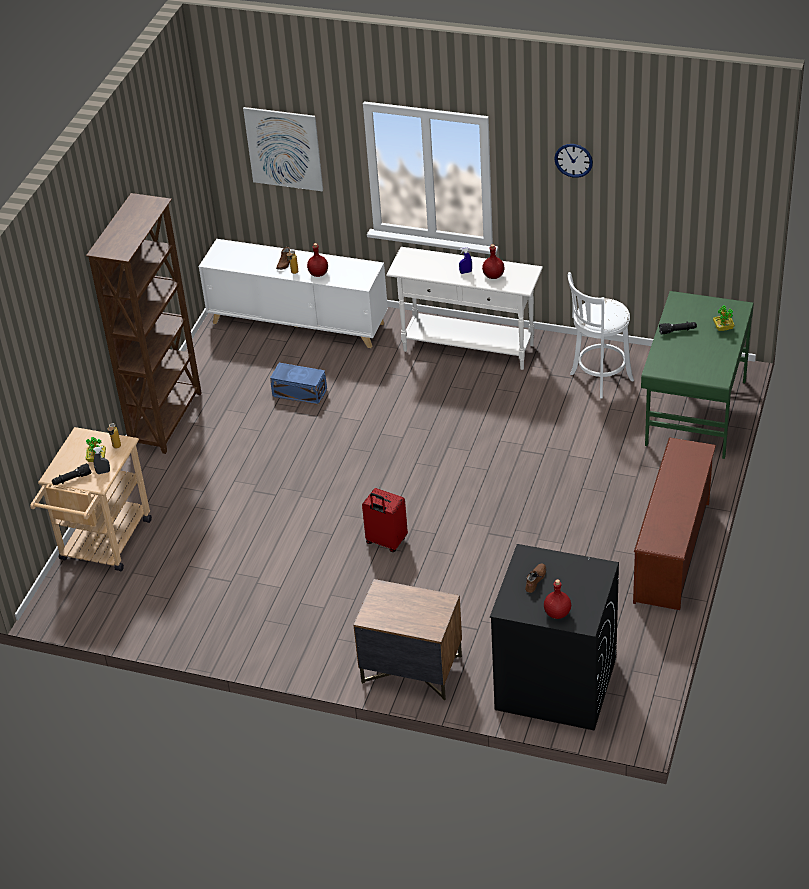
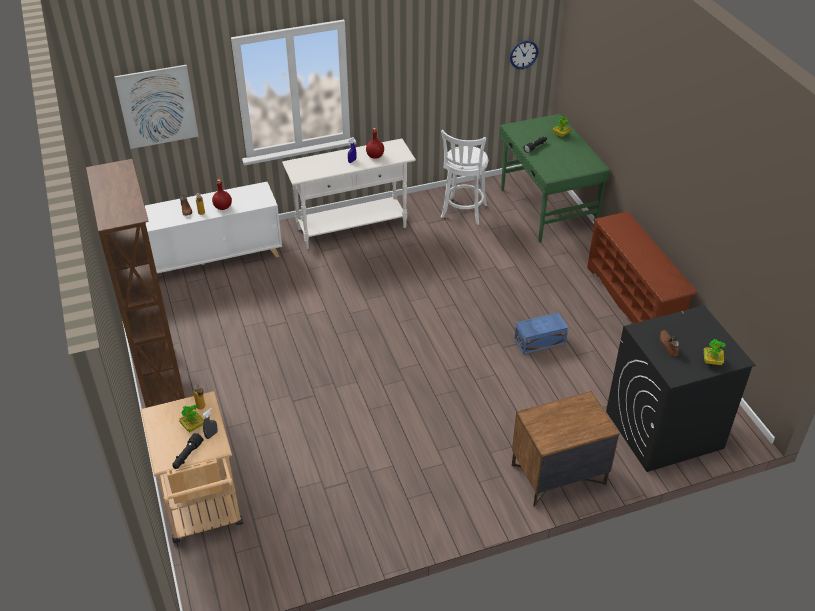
camera: 40 degrees left, 0 degrees up
blue storage box [270,363,327,405] -> blue storage box moved to [514,313,568,355]
red suitcase [362,488,408,552] -> none
red bottle [544,579,571,619] -> potted plant [704,339,726,365]
wall clock [554,144,593,178] -> wall clock moved to [510,40,538,69]

